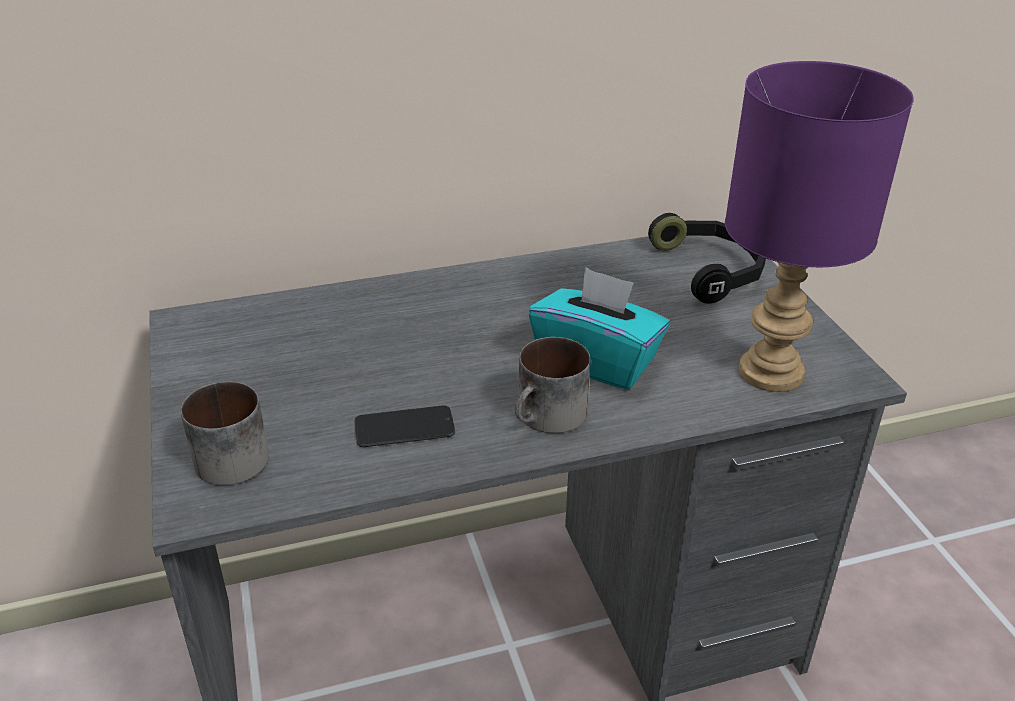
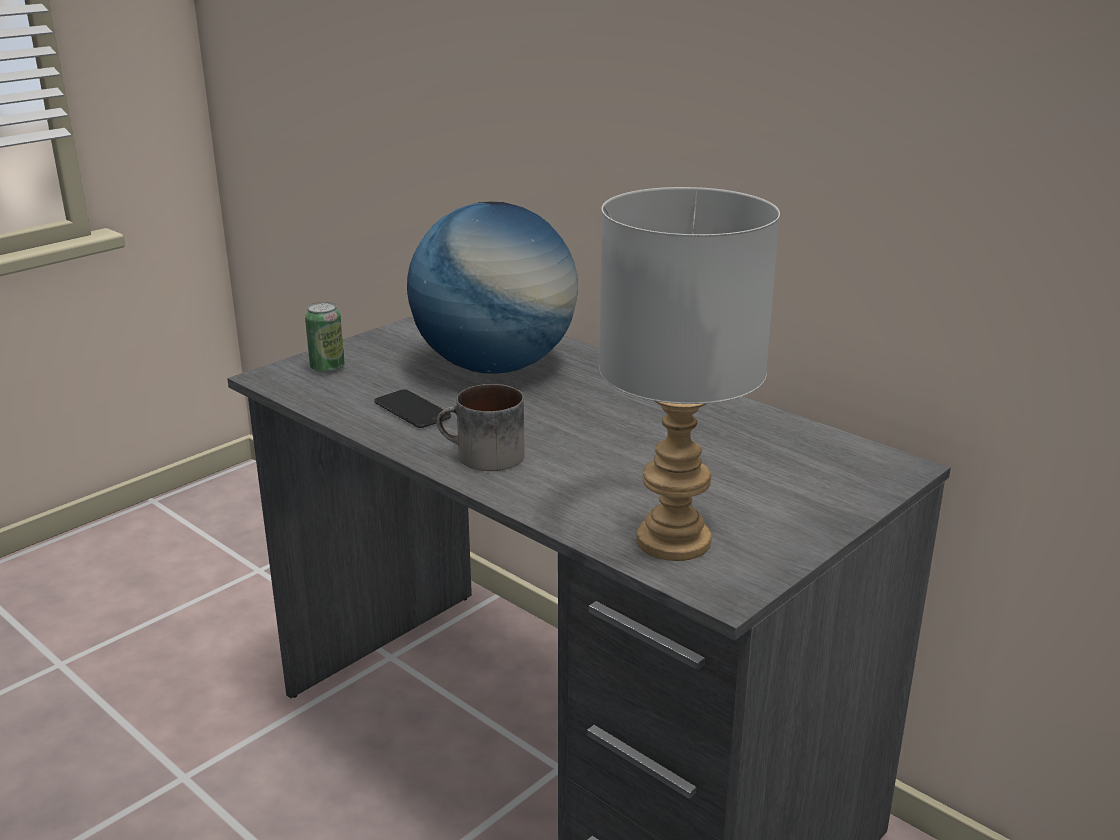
camera: 60 degrees right, 10 degrees down
mug [181,382,269,485] -> can [305,302,345,373]
turquoise tissue box [529,267,670,390] -> none
black headphones [648,213,766,304] -> none
purple table lamp [725,61,914,392] -> grey table lamp [599,187,780,561]
none -> globe [407,202,578,374]

